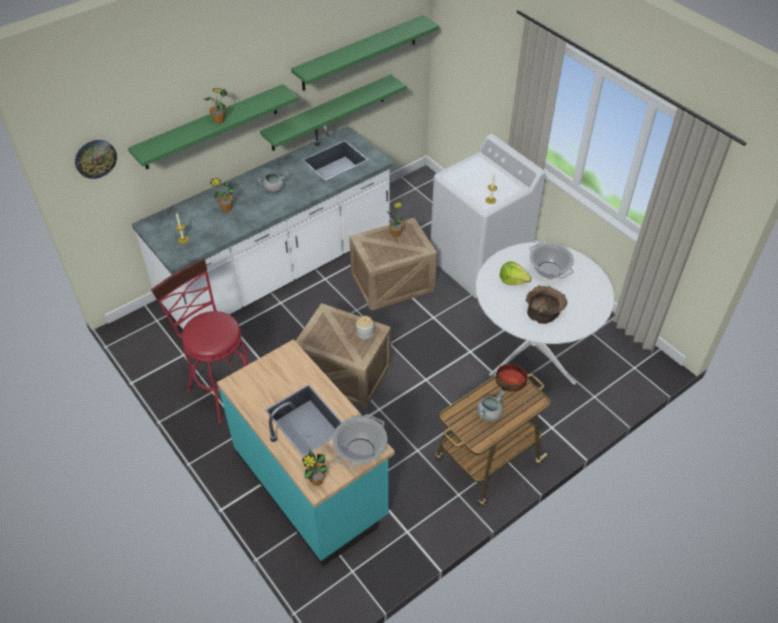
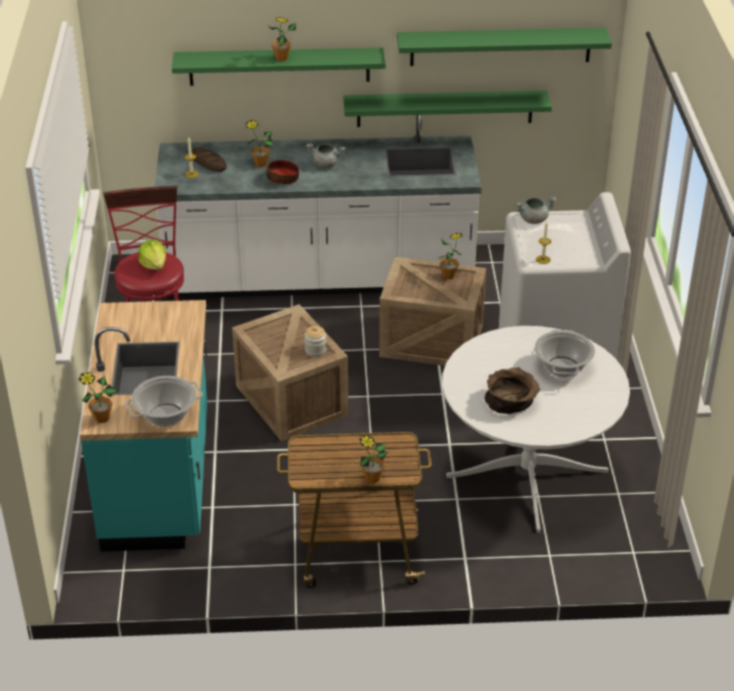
camera: 35 degrees right, 10 degrees down
wall clock [75,140,117,179] -> none
grey cooking pot [476,390,505,422] -> grey cooking pot moved to [516,197,556,224]
bowl [496,364,528,392] -> bowl moved to [266,160,299,185]
lettuce [500,261,531,285] -> lettuce moved to [138,240,166,270]
none -> bread [191,148,227,172]
none -> potted plant [359,435,388,483]

